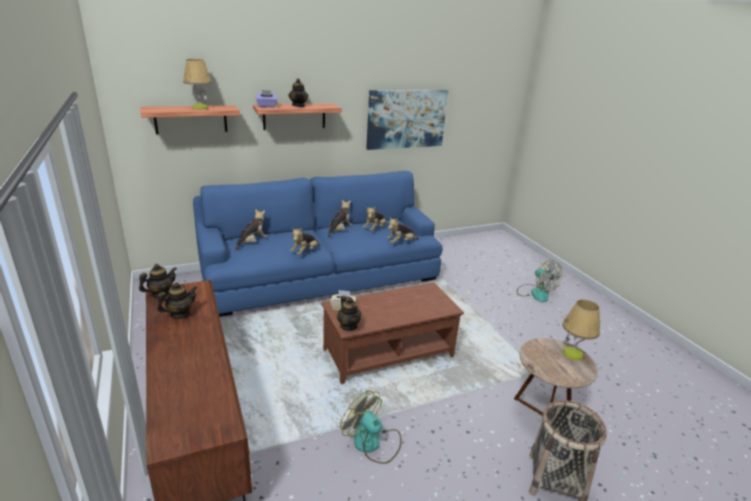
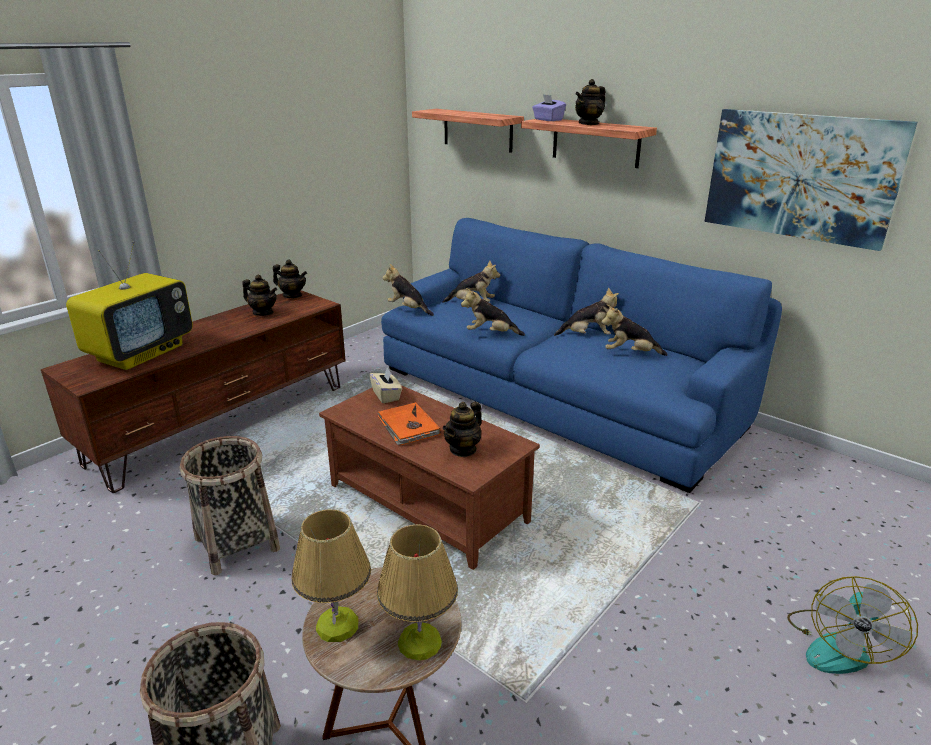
camera: 65 degrees right, 0 degrees up
table lamp [183,59,212,110] -> table lamp moved to [292,509,371,642]
teapot [337,296,362,331] -> teapot moved to [443,402,482,457]
fan [340,390,402,464] -> basket [180,436,280,575]
plush toy [387,217,419,243] -> plush toy moved to [382,264,434,316]
none -> television [66,241,193,370]
none -> orange book [378,402,441,445]

